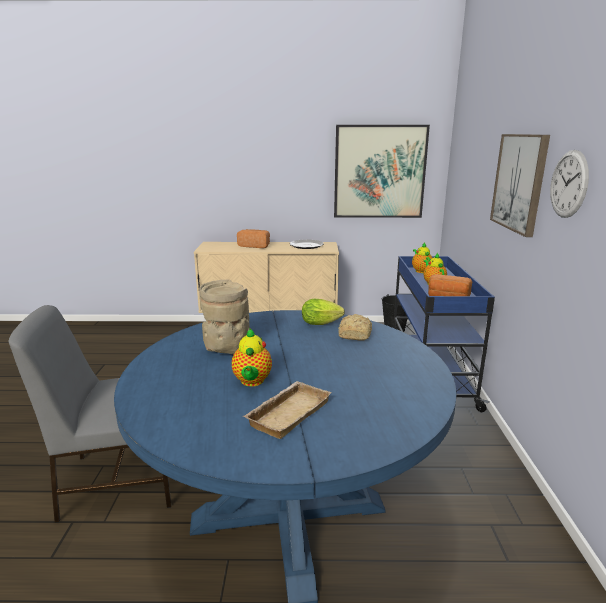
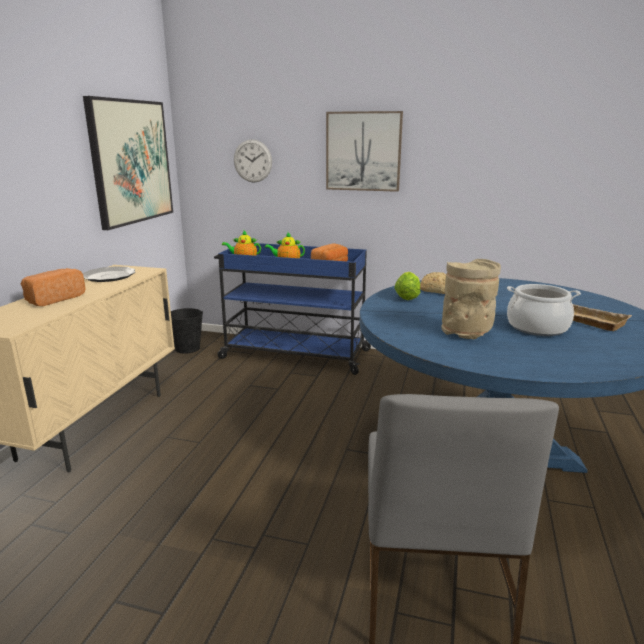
camera: 75 degrees left, 0 degrees up
teapot [232,329,272,387] -> cooking pot [507,284,581,336]
wall clock [550,150,589,218] -> wall clock moved to [234,139,272,183]

